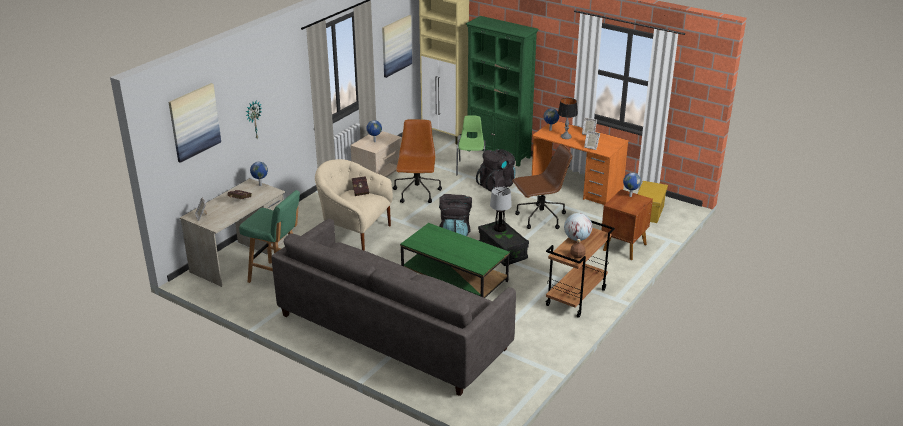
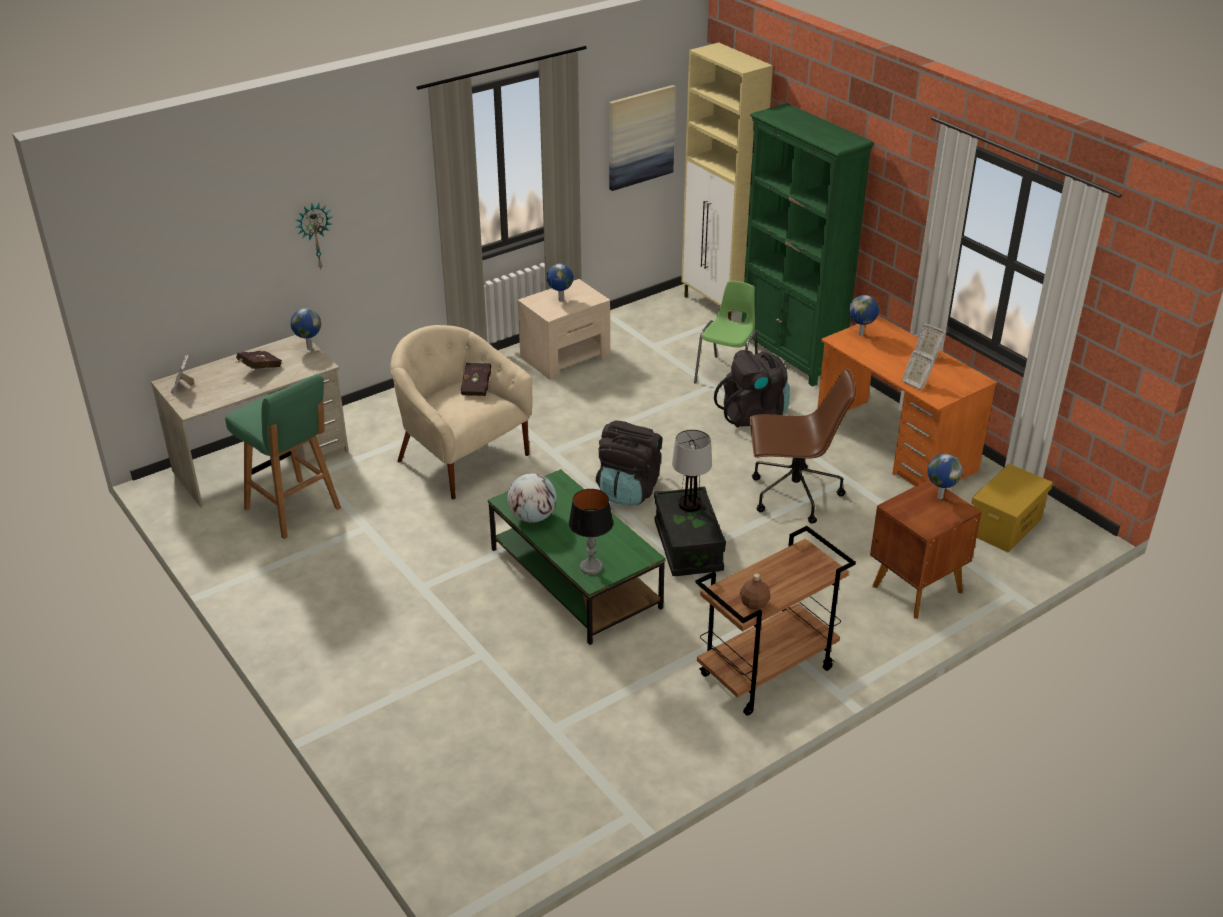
camera: 20 degrees right, 5 degrees up
picture [169,83,221,163] -> none
grey sofa [271,219,516,396] -> none
brown office chair [393,119,442,203] -> none
table lamp [558,98,578,139] -> table lamp moved to [569,489,613,575]
globe [564,213,592,241] -> globe moved to [508,473,557,523]

